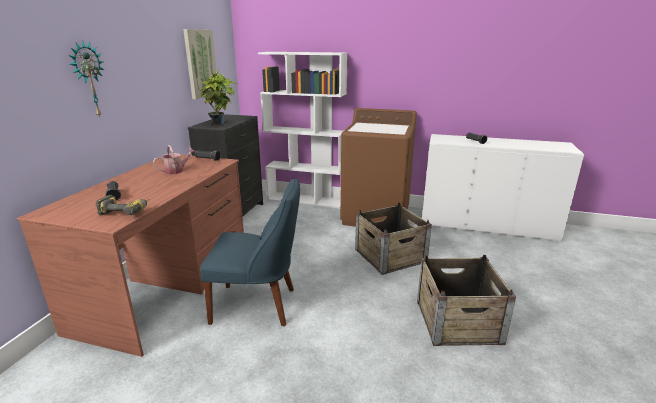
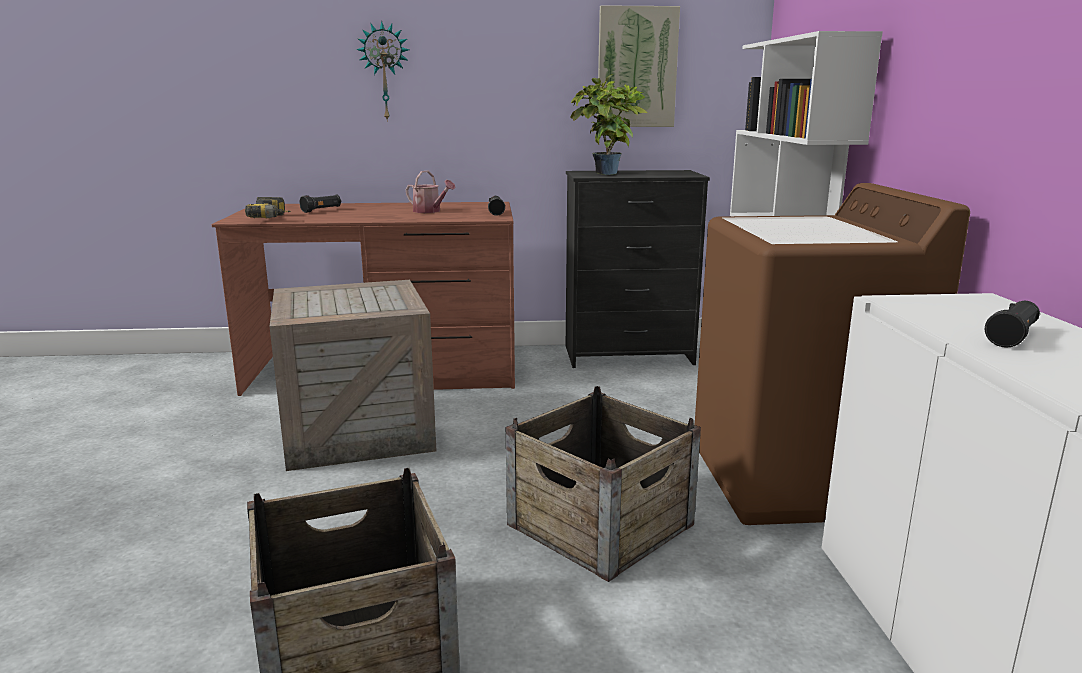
camera: 70 degrees right, 5 degrees down
blue chair [200,178,300,326] -> crate [269,280,436,471]

